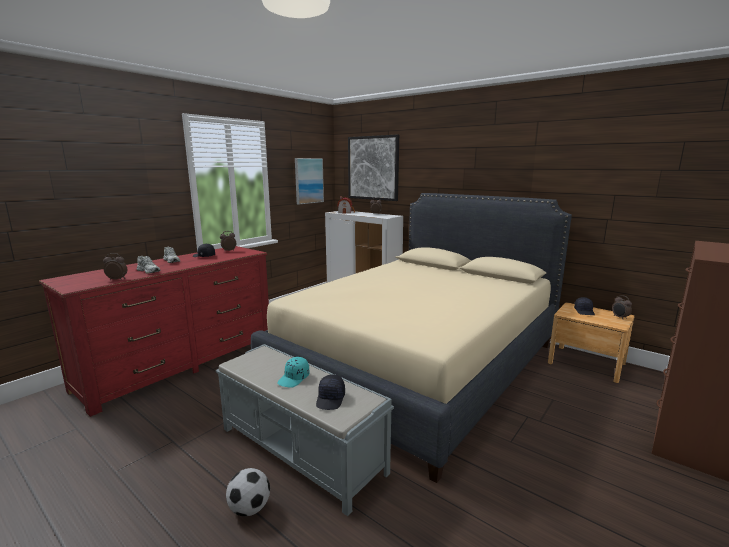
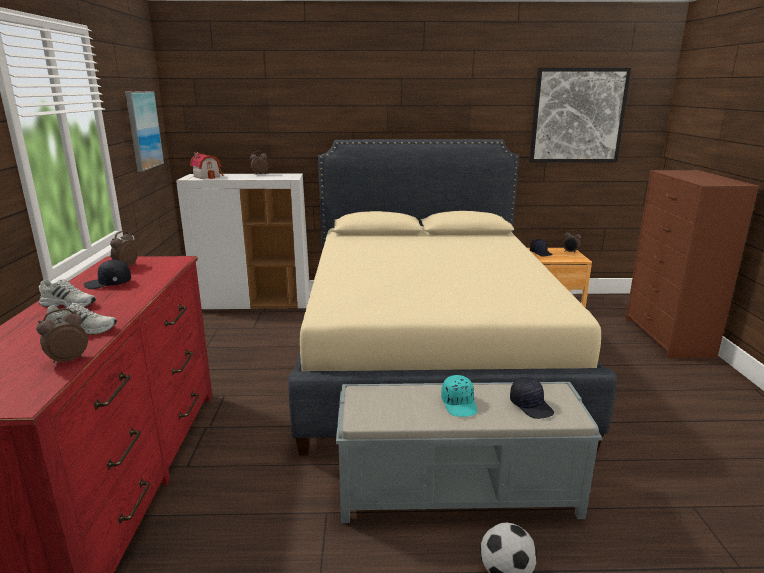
camera: 40 degrees left, 5 degrees up
picture [348,134,399,201] -> picture moved to [529,68,631,162]

